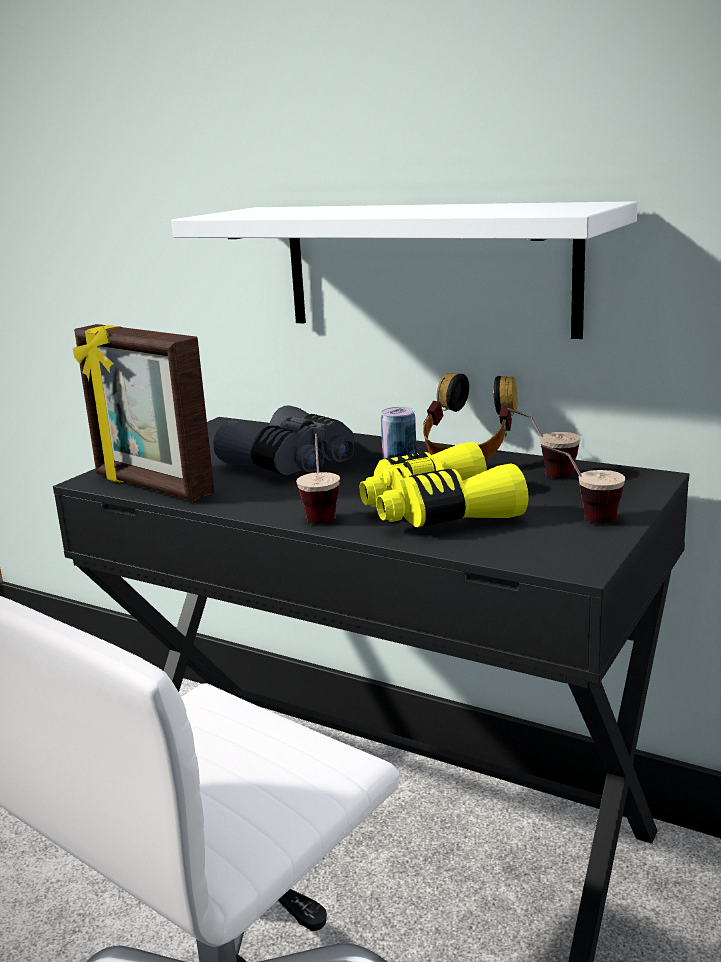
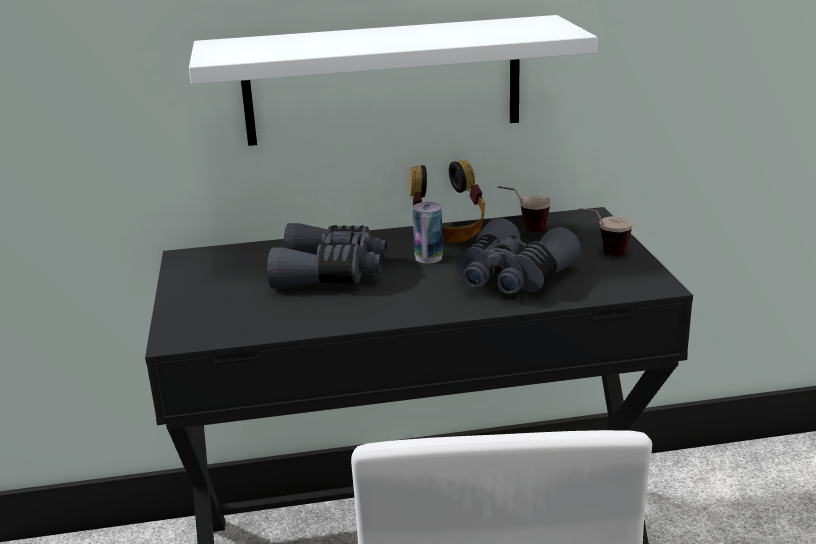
camera: 40 degrees left, 5 degrees up
picture frame [73,324,215,501] -> none
cup [296,434,340,524] -> none
yellow binoculars [359,442,529,527] -> grey binoculars [455,218,581,294]

